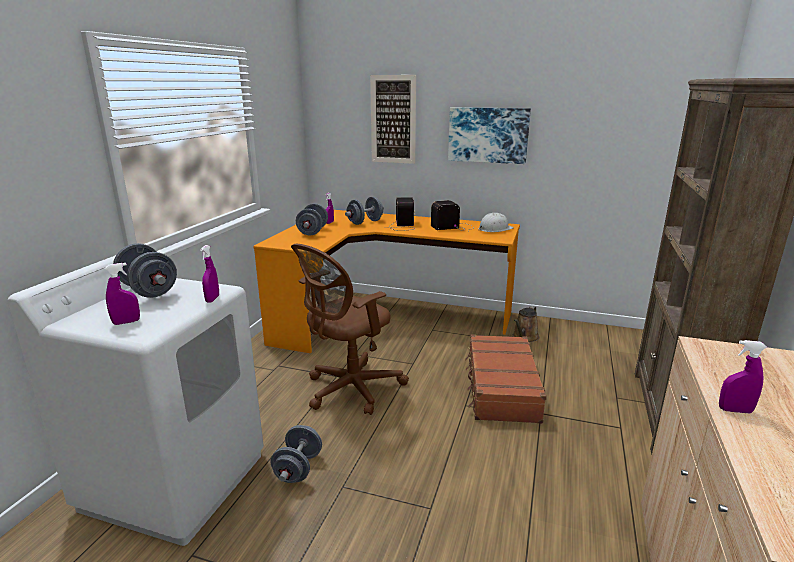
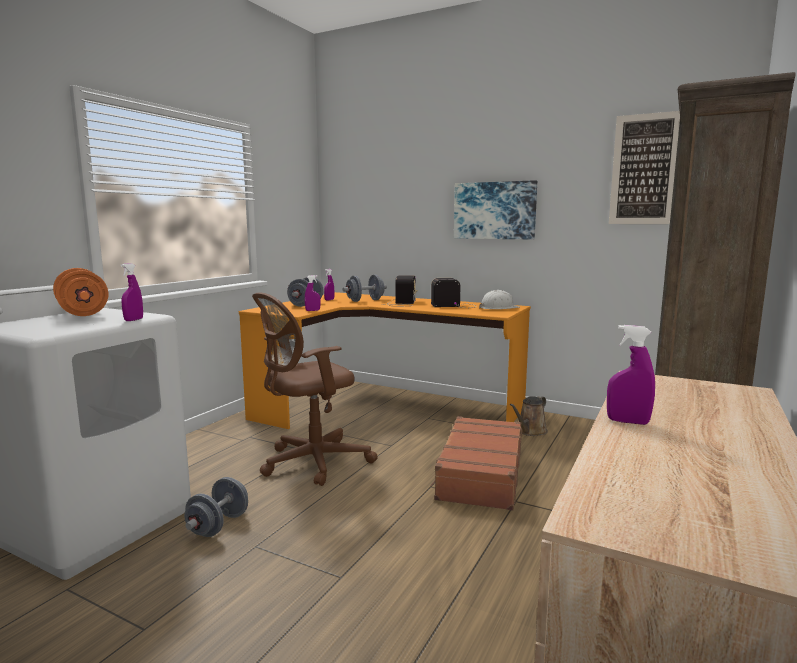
camera: 10 degrees right, 10 degrees down
purple spray bottle [105,263,140,325] -> purple spray bottle moved to [305,275,321,311]
grey dumbbell [113,243,177,298] -> orange dumbbell [53,268,108,316]
picture [370,75,416,164] -> picture moved to [609,111,680,224]

